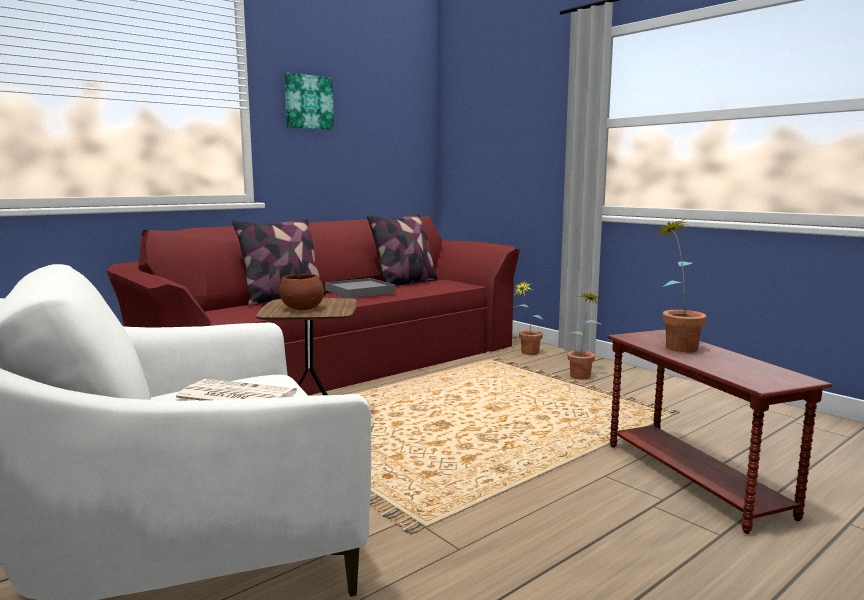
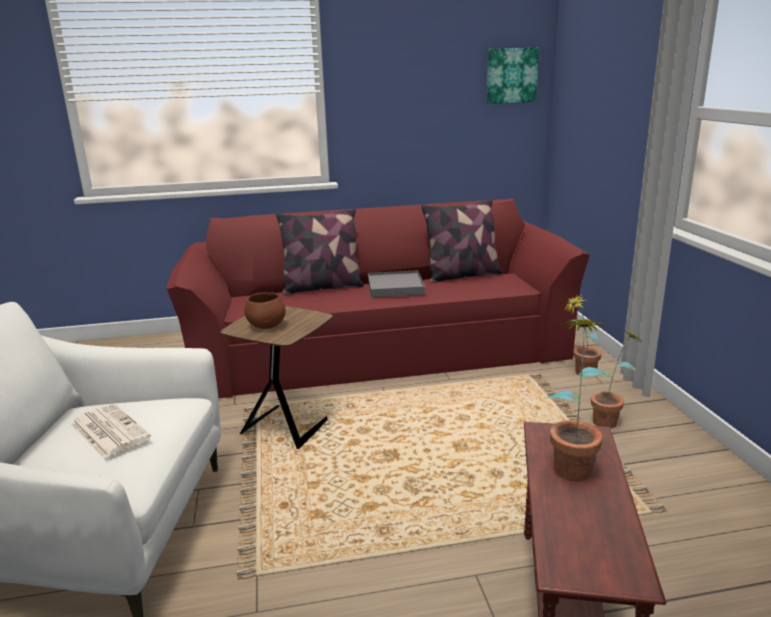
camera: 30 degrees right, 10 degrees up
picture [284,73,334,130] -> picture moved to [487,48,539,104]

